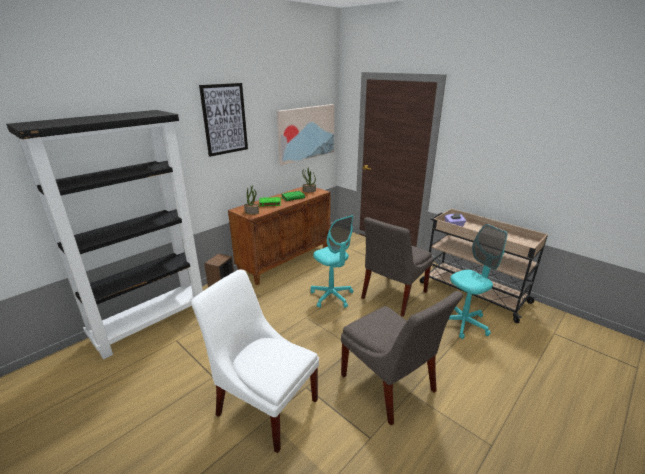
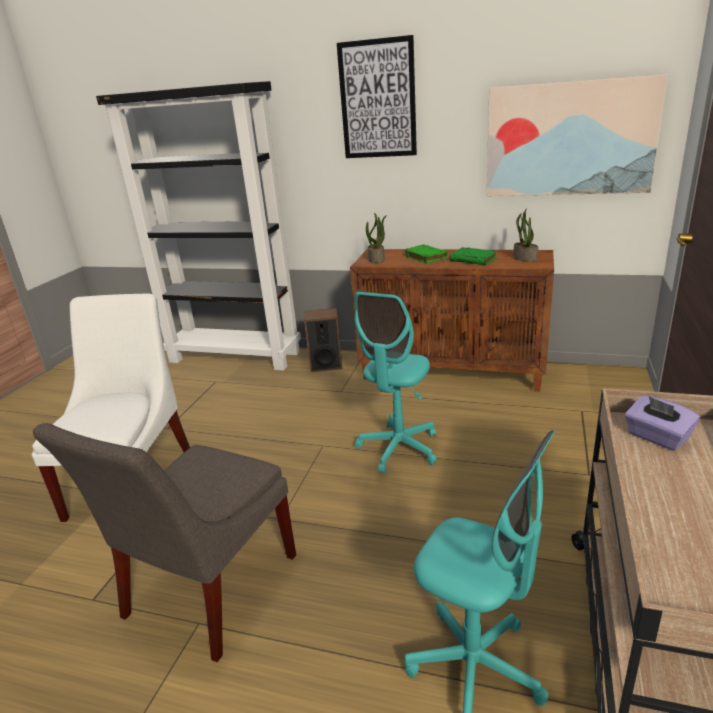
camera: 65 degrees right, 0 degrees up
grey chair [361,217,433,317] -> none

